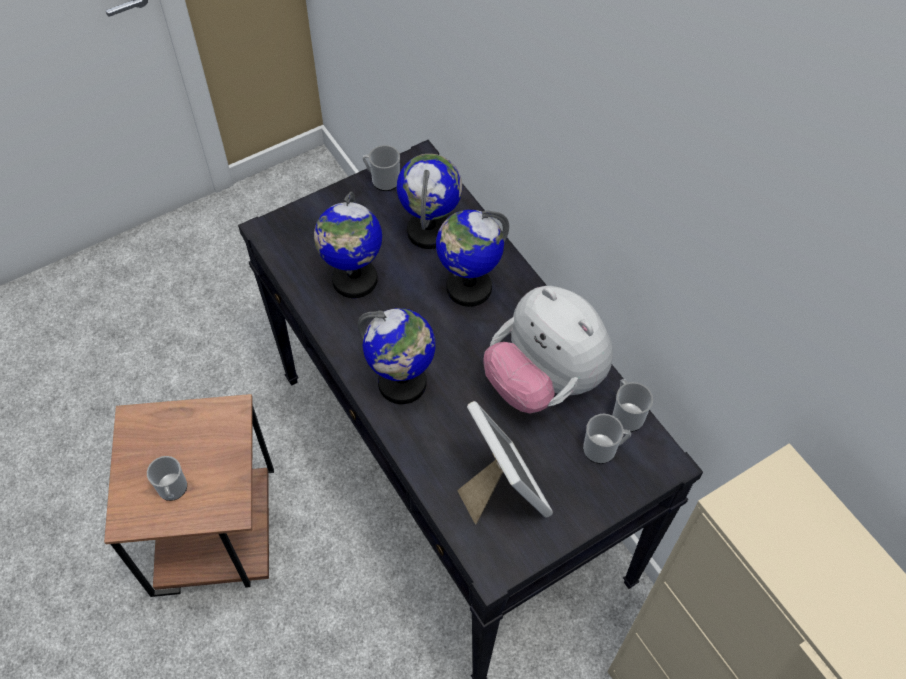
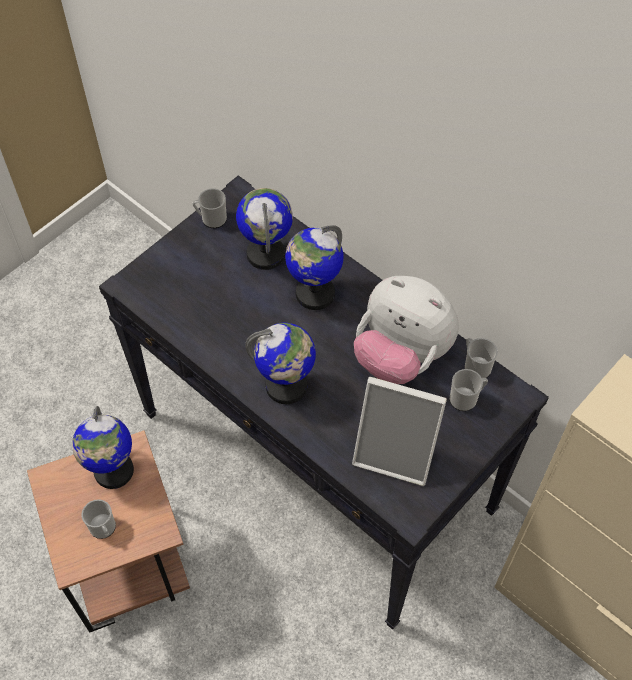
camera: 15 degrees left, 0 degrees up
globe [314,192,382,298] -> globe moved to [72,406,134,489]
picture frame [457,401,553,525] -> picture frame turned 150 degrees clockwise [352,377,447,486]

